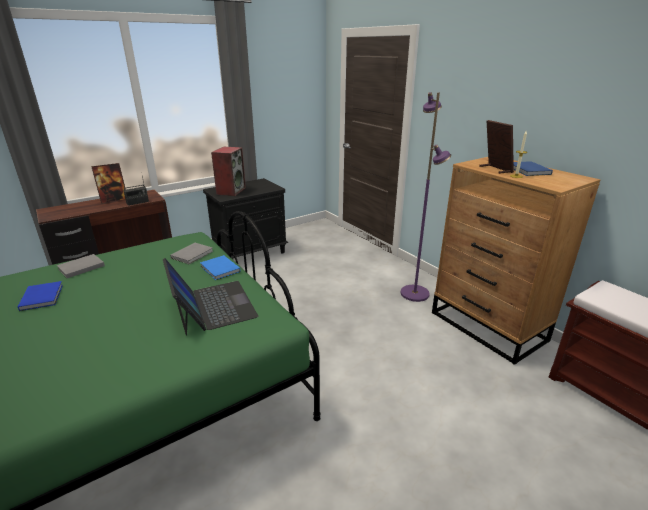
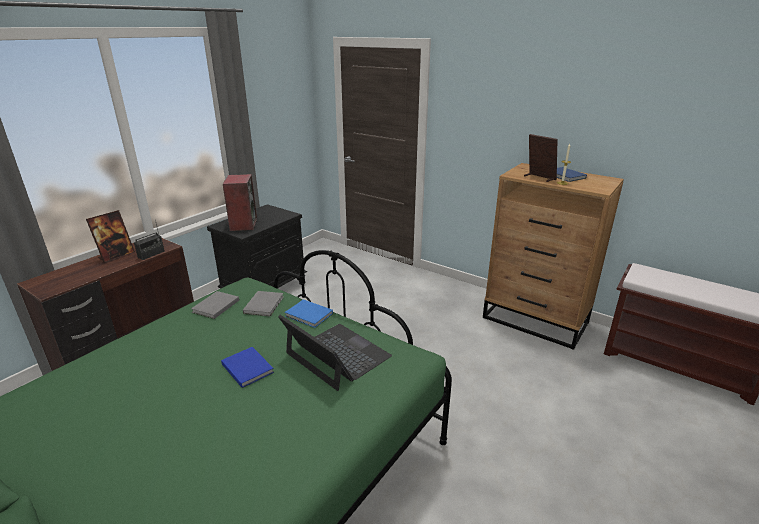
camera: 20 degrees left, 0 degrees up
blue book [18,281,63,311] -> blue book moved to [221,347,274,388]
grey book [57,254,105,278] -> grey book moved to [191,291,239,319]
purple floor lamp [400,92,451,302] -> none

